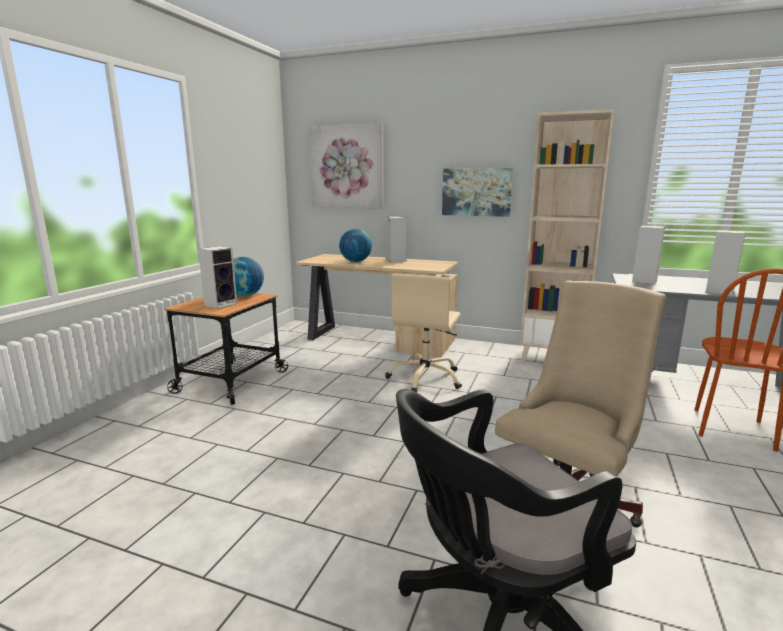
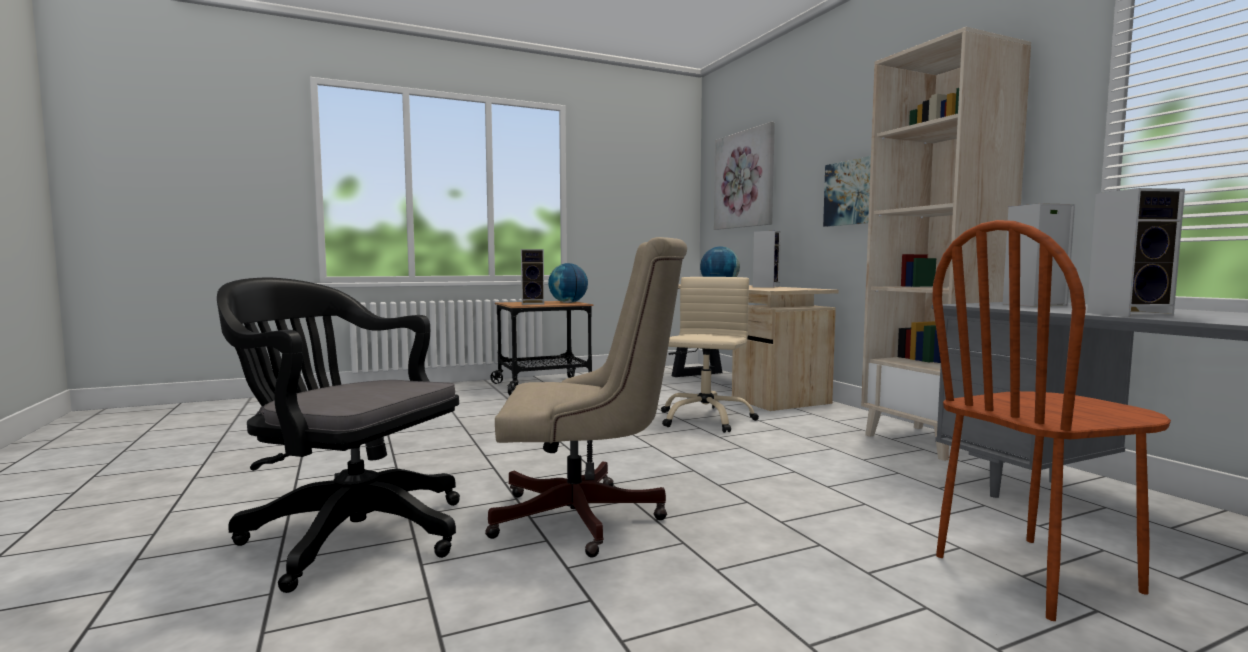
camera: 45 degrees right, 10 degrees down
beige office chair [385,274,462,392] -> beige office chair turned 135 degrees clockwise [661,277,759,433]

